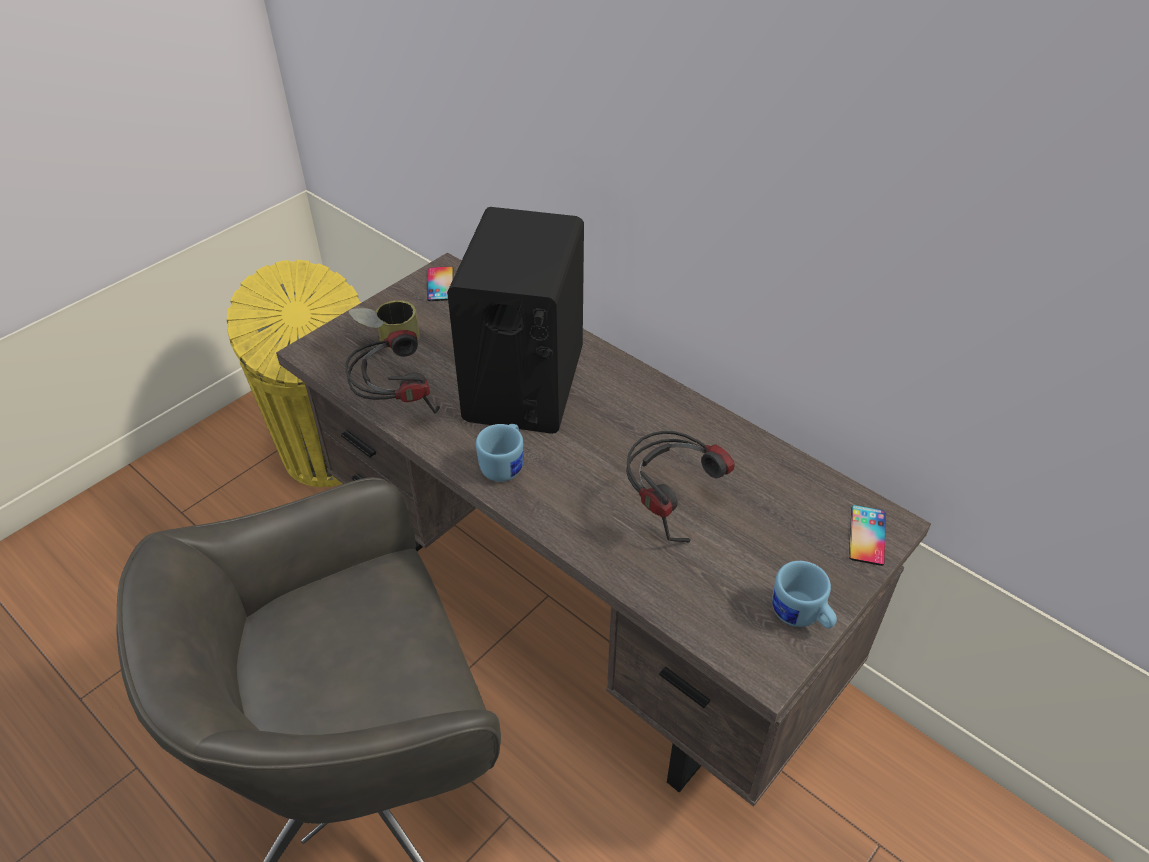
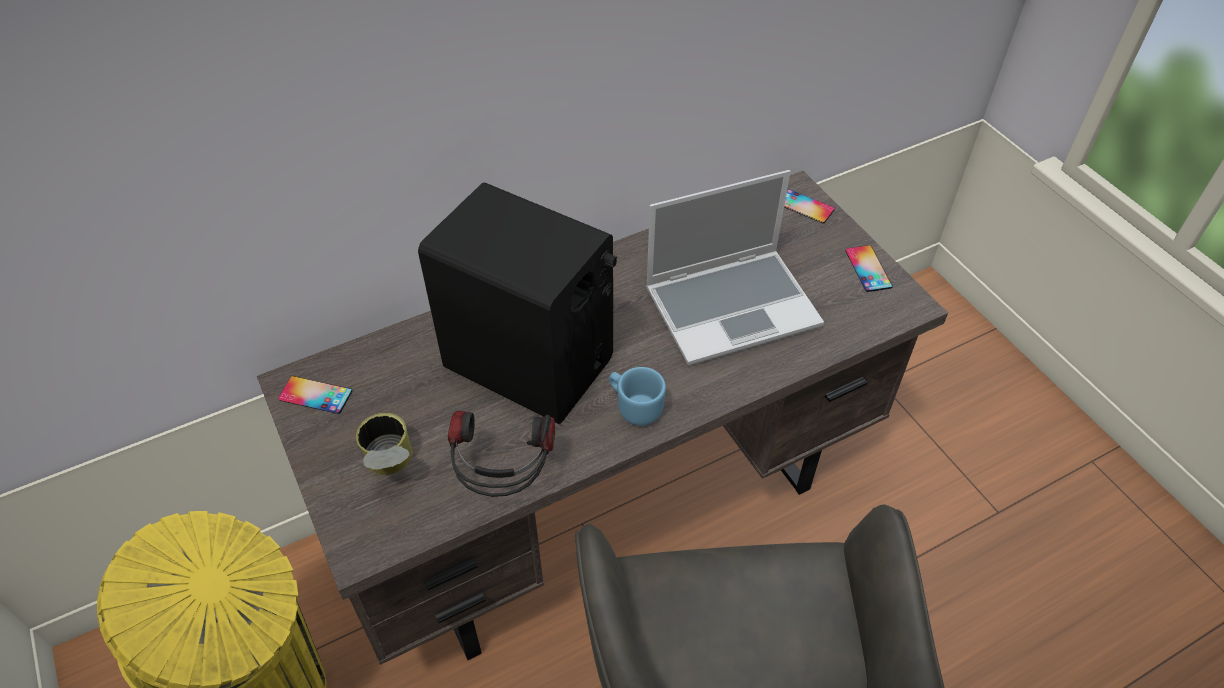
camera: 70 degrees left, 5 degrees up
headphones [626,431,735,542] -> laptop [646,170,824,366]
blue mug [772,561,837,629] -> phone [845,245,893,292]

